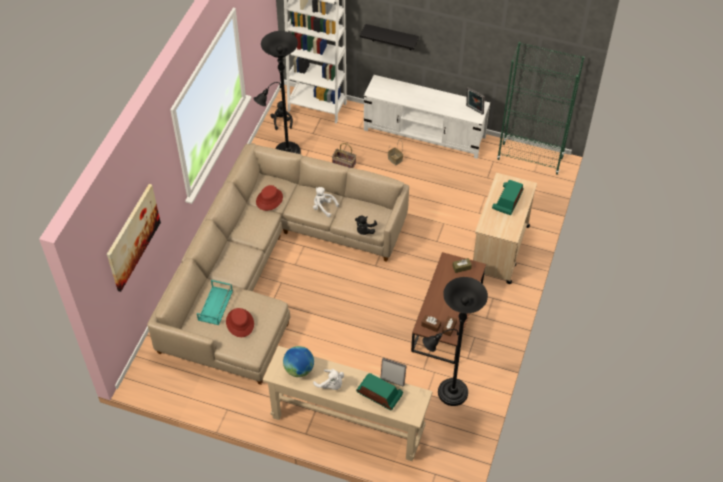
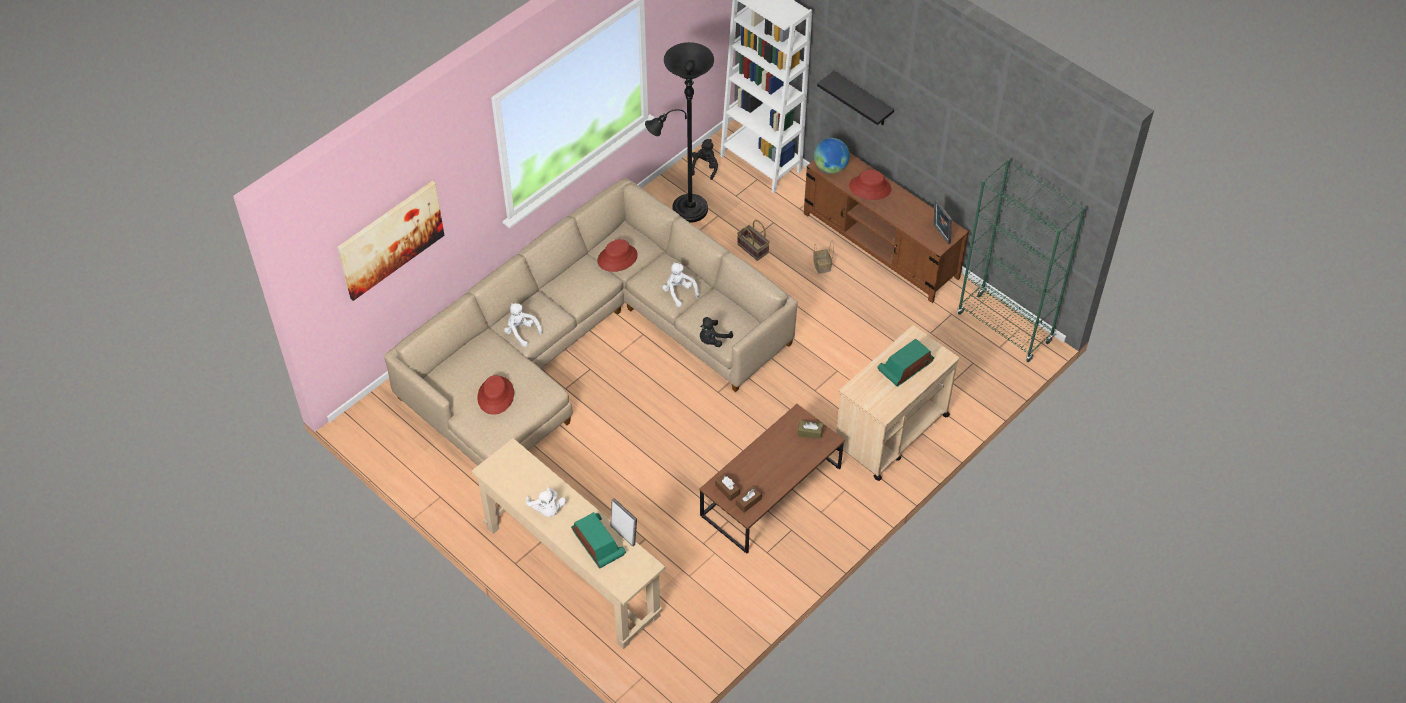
camera: 25 degrees right, 0 degrees up
turquoise tray [197,280,233,325] -> none
globe [283,346,314,377] -> globe moved to [814,138,850,174]
white tv stand [364,75,490,159] -> brown tv stand [804,152,969,303]
black floor lamp [423,277,488,406] -> none
none -> white plush toy [504,303,543,347]
none -> red hat [849,170,891,200]

